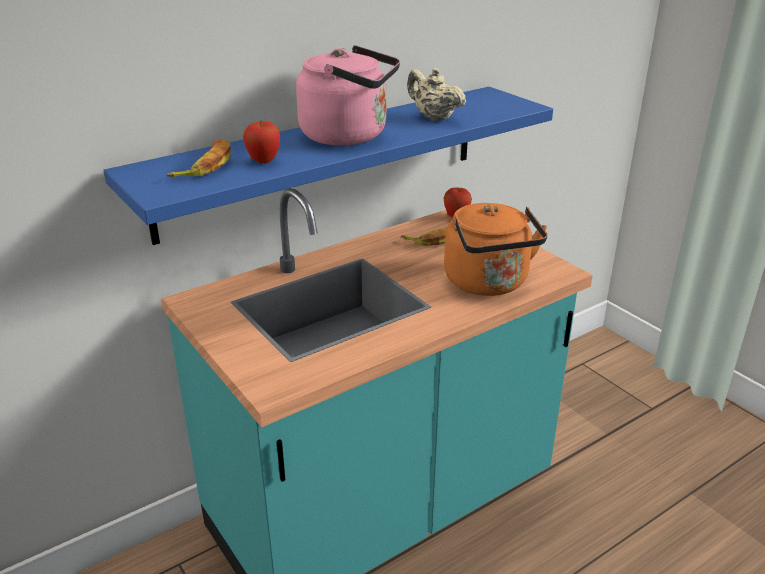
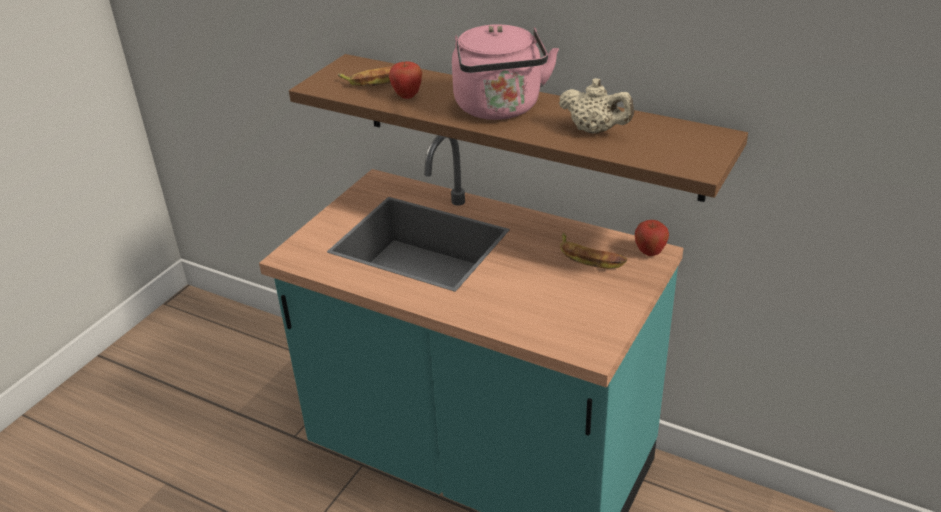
camera: 65 degrees right, 5 degrees up
blue shelf [103,87,553,245] -> brown shelf [289,54,748,202]
beige teapot [407,68,466,121] -> beige teapot turned 105 degrees clockwise [559,78,634,134]
orange kettle [444,203,547,296] -> none

